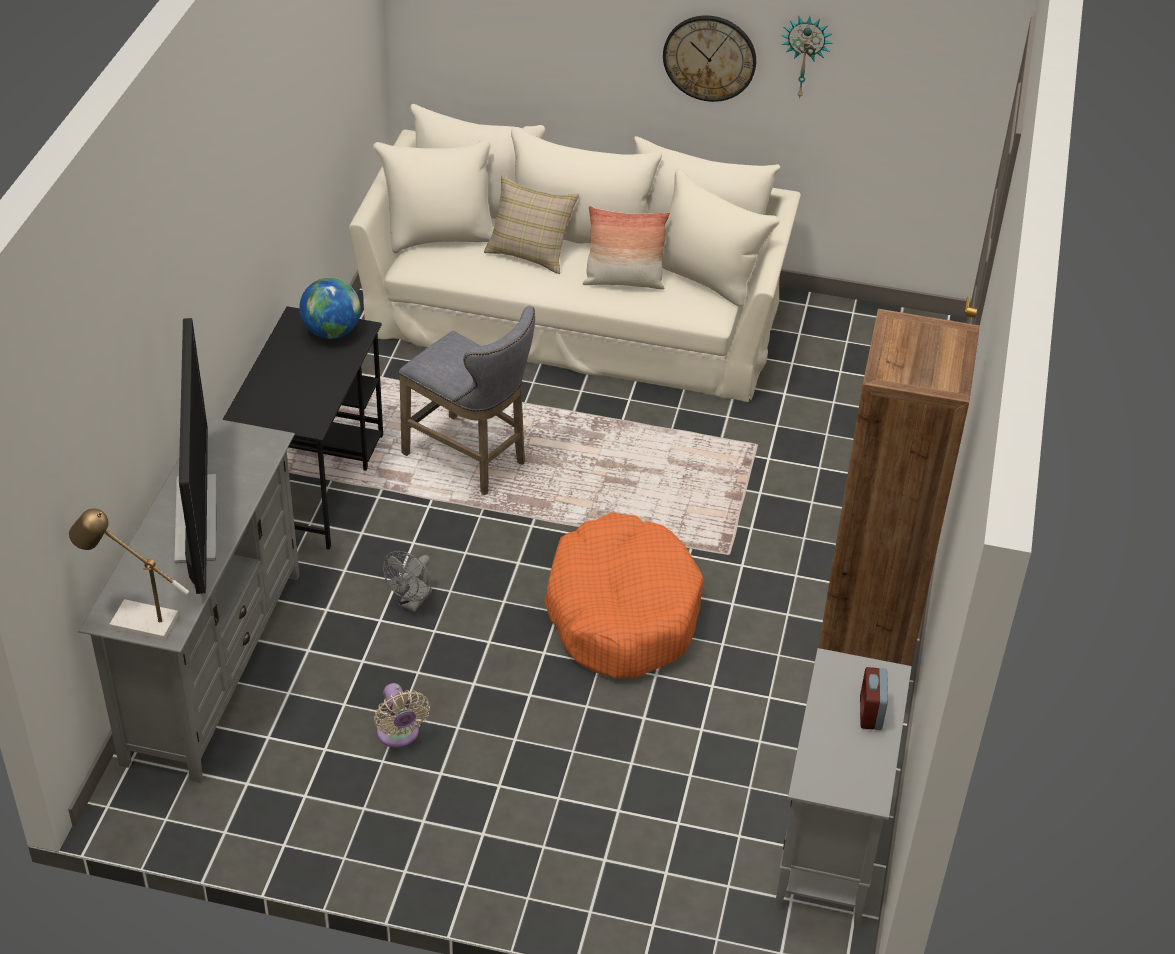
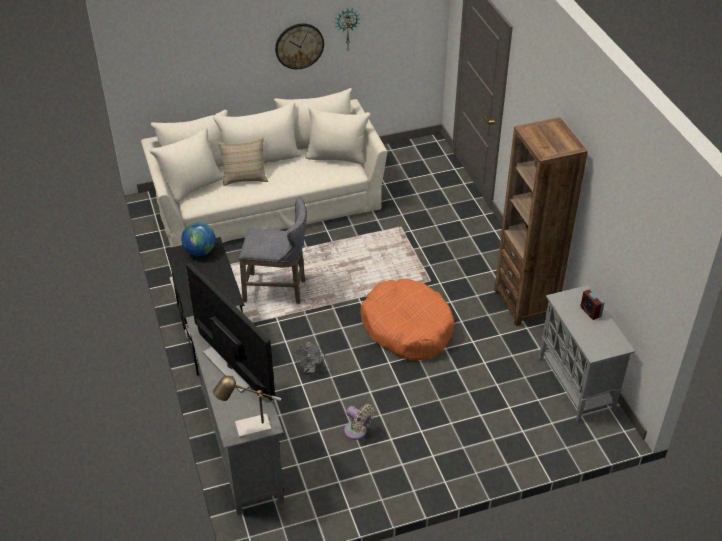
camera: 30 degrees left, 0 degrees up
pillow [583,206,670,290] -> none

